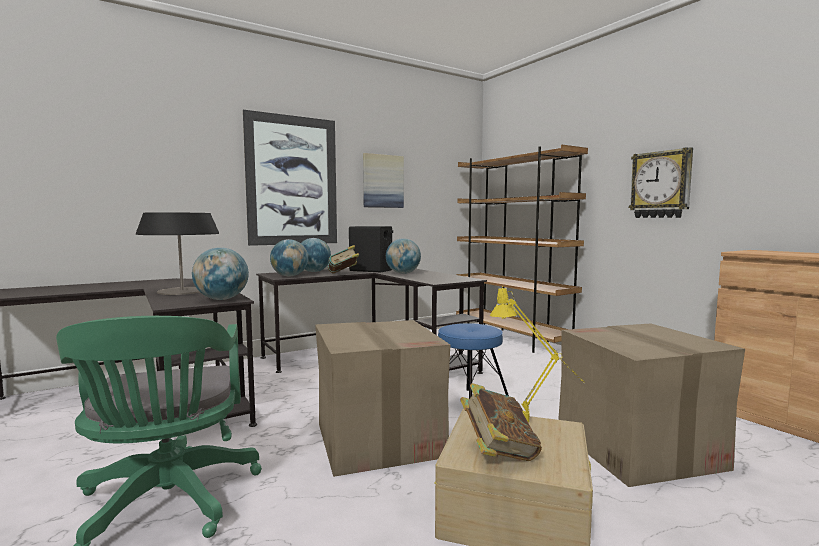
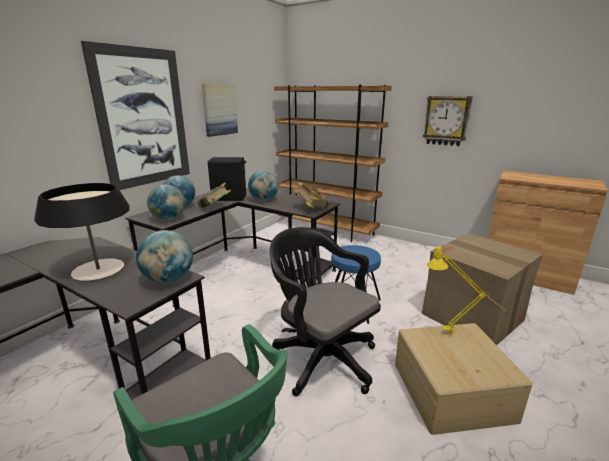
camera: 25 degrees left, 15 degrees up
cardboard box [315,320,450,477] -> black office chair [270,227,381,396]
book [460,383,542,461] -> book moved to [293,182,329,210]

